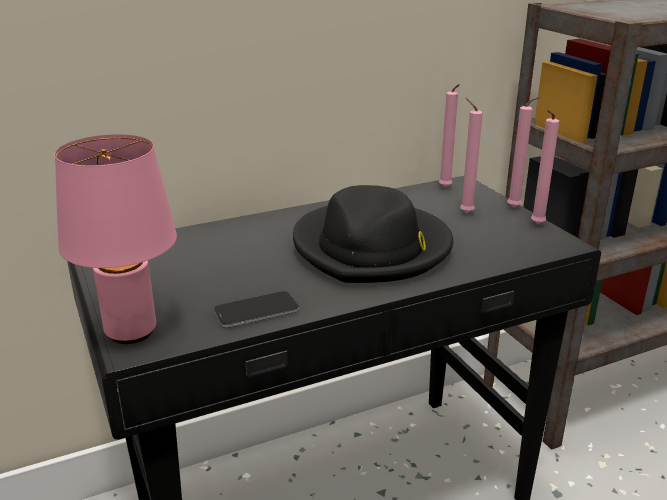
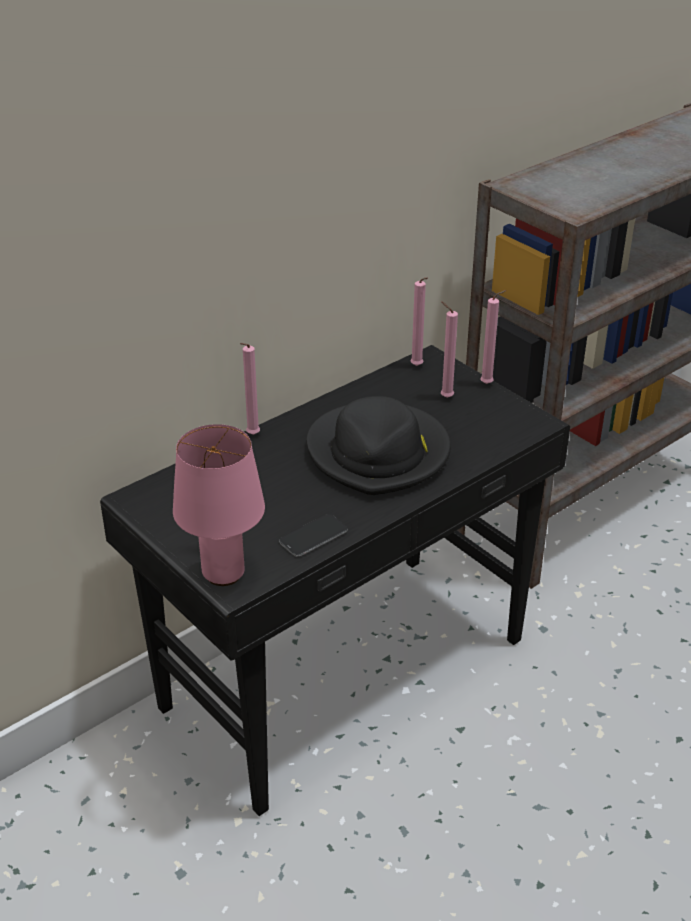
camera: 15 degrees left, 10 degrees up
pink candle [531,110,559,224] -> pink candle moved to [240,343,260,435]

